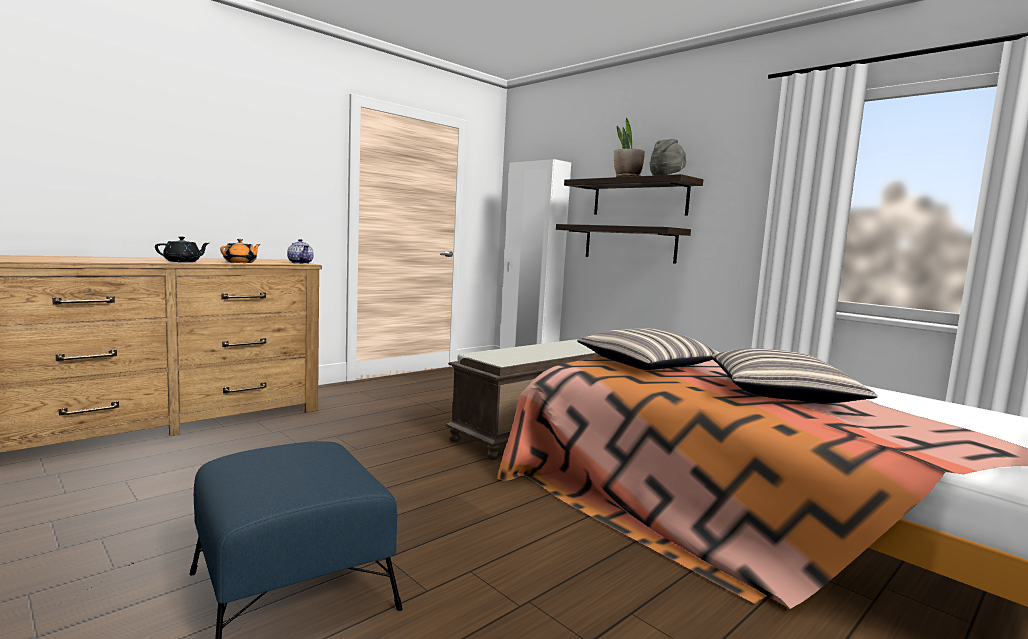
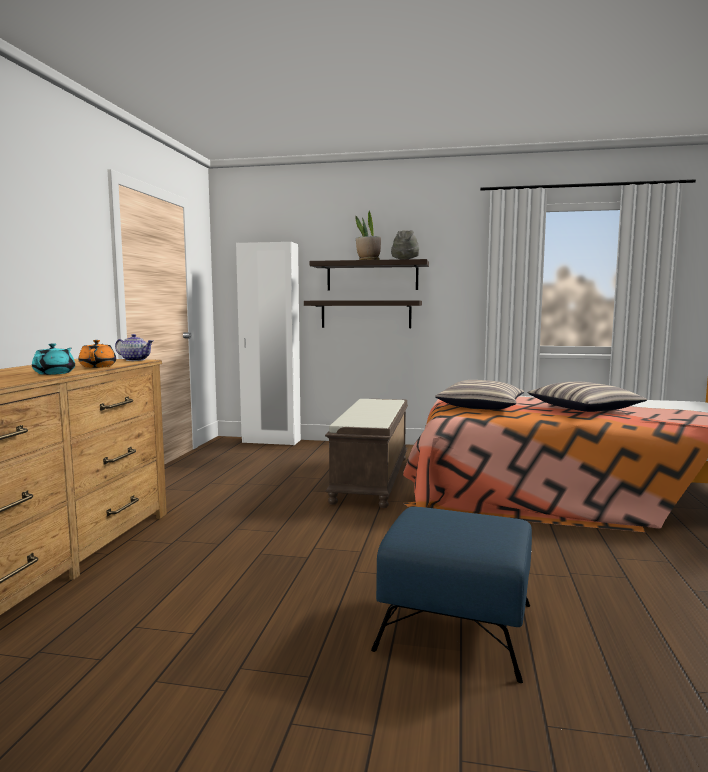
camera: 35 degrees left, 0 degrees up
black teapot [155,236,209,262] -> turquoise teapot [32,343,75,375]

